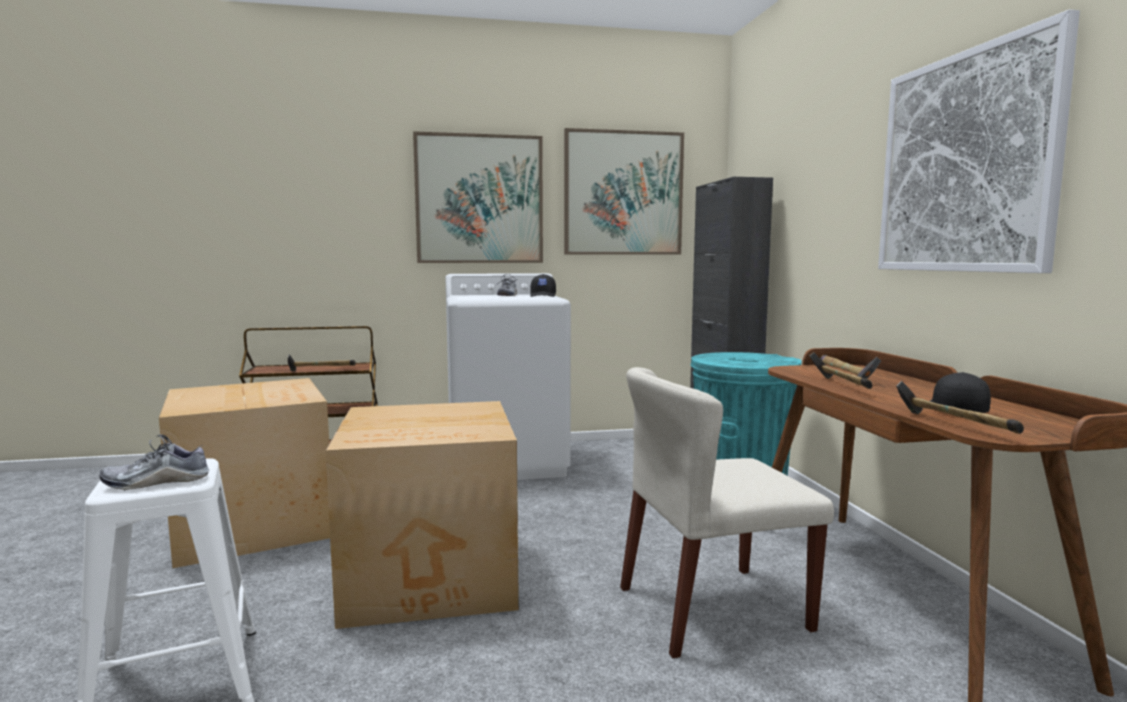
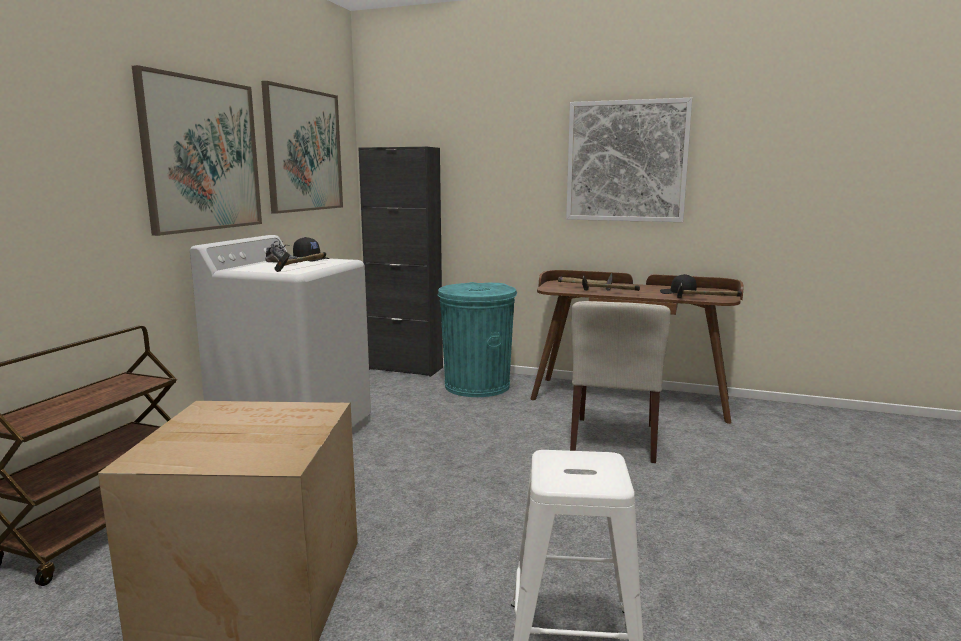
camera: 60 degrees left, 5 degrees up
shoe [100,434,209,491] -> none
hammer [288,354,355,371] -> hammer moved to [274,252,326,272]
cardboard box [325,401,519,629] -> none

